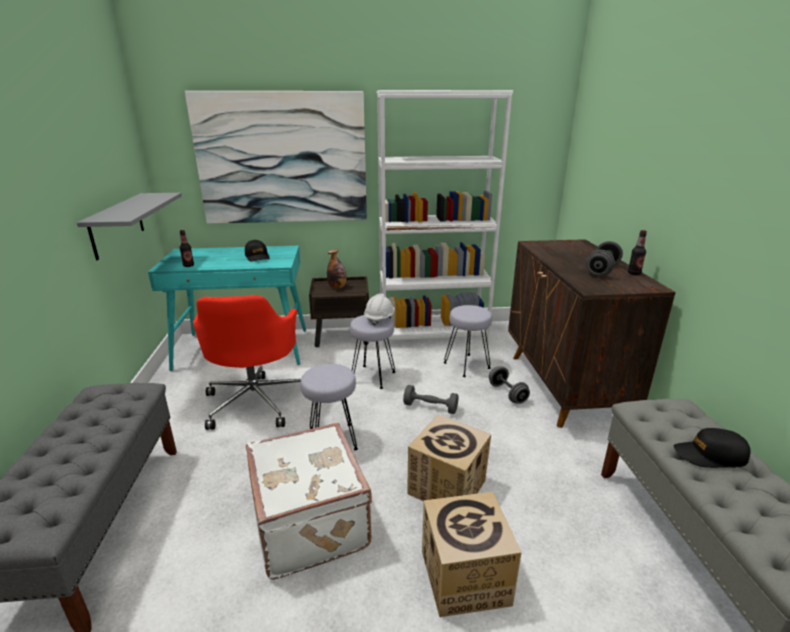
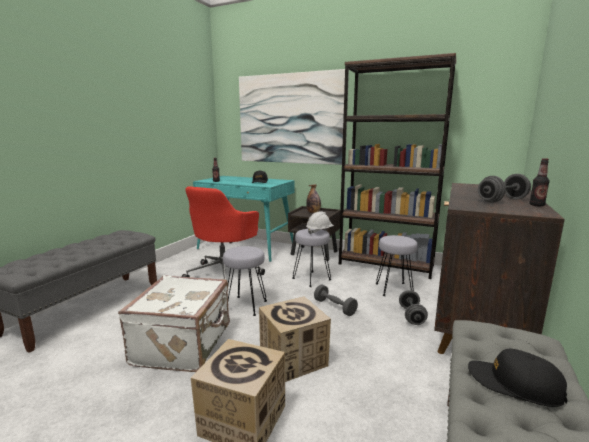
camera: 30 degrees right, 10 degrees down
grey shelf [77,193,182,260] -> none
white bookcase [377,90,513,347] -> brown bookcase [339,53,456,279]

